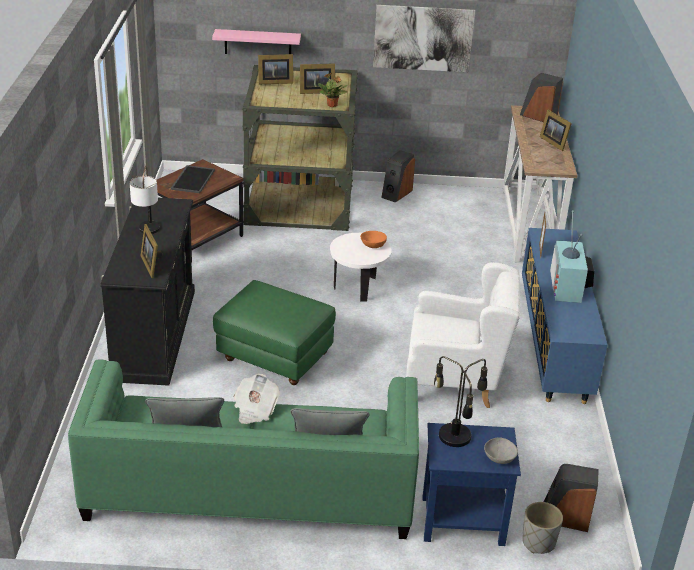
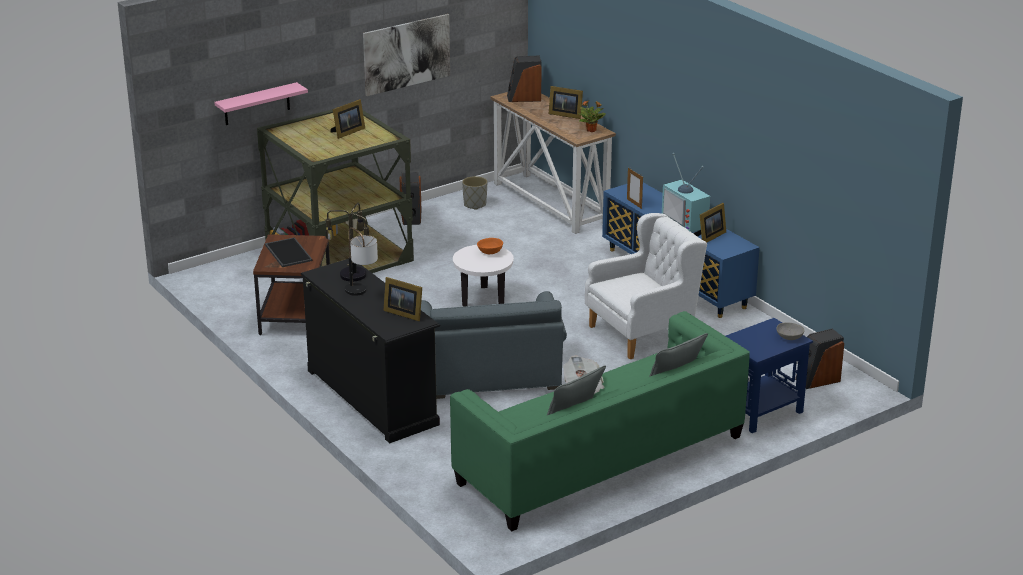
camera: 35 degrees left, 5 degrees down
green ottoman [213,280,336,385] -> grey armchair [421,291,567,399]
picture frame [258,54,293,84] -> picture frame moved to [693,203,726,242]
potted plant [318,73,348,107] -> potted plant moved to [578,101,606,132]
table lamp [434,356,487,447] -> table lamp moved to [326,203,369,281]
grey planter [522,502,563,554] -> grey planter moved to [462,176,487,210]

